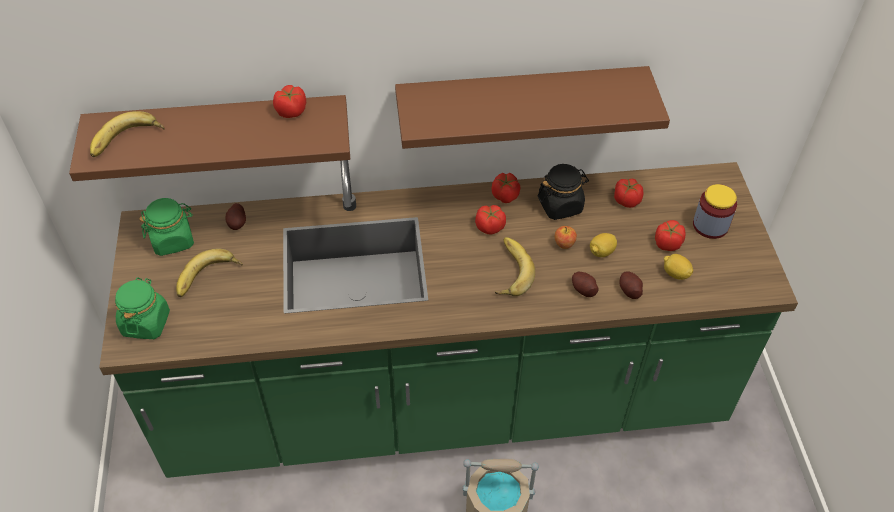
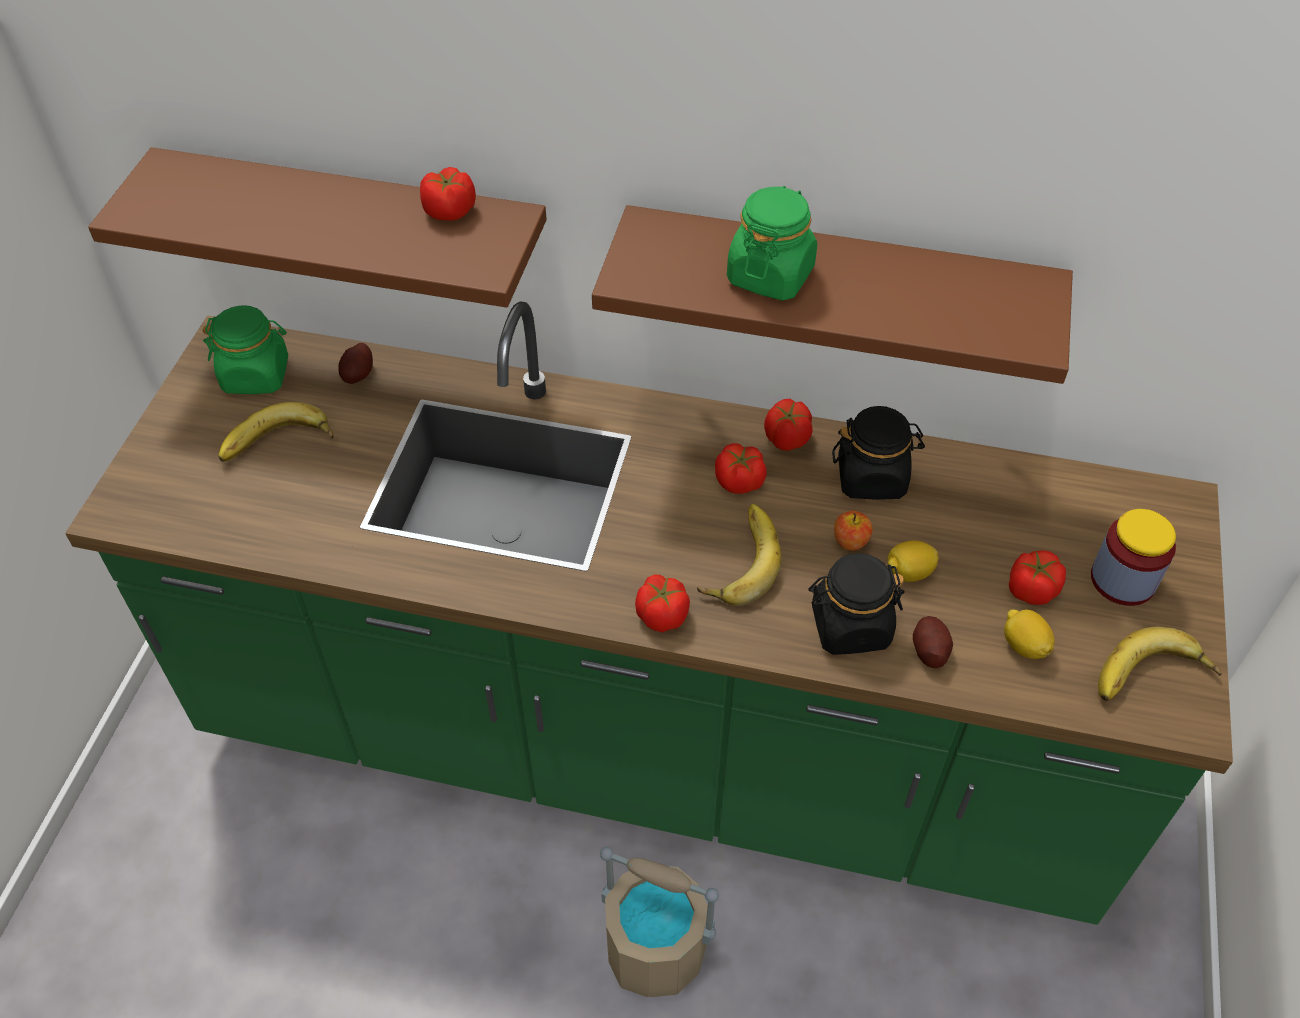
camera: 20 degrees right, 0 degrees up
banana [90,111,165,157] -> banana moved to [1098,626,1222,701]
green jar [115,277,170,339] -> green jar moved to [727,186,817,301]
potato [572,272,599,297] -> black jar [808,553,905,655]
tomato [614,179,644,208] -> tomato moved to [635,574,690,632]

